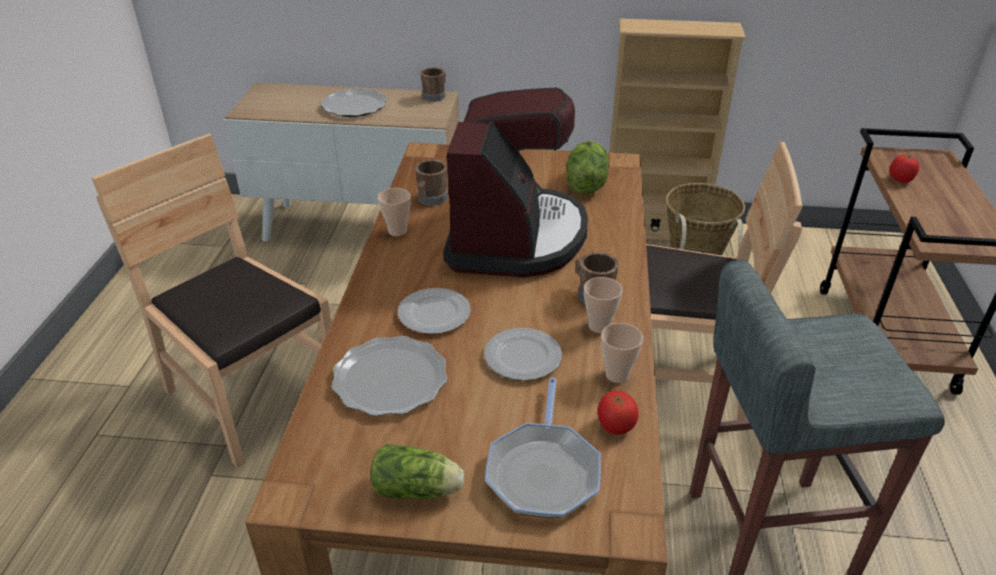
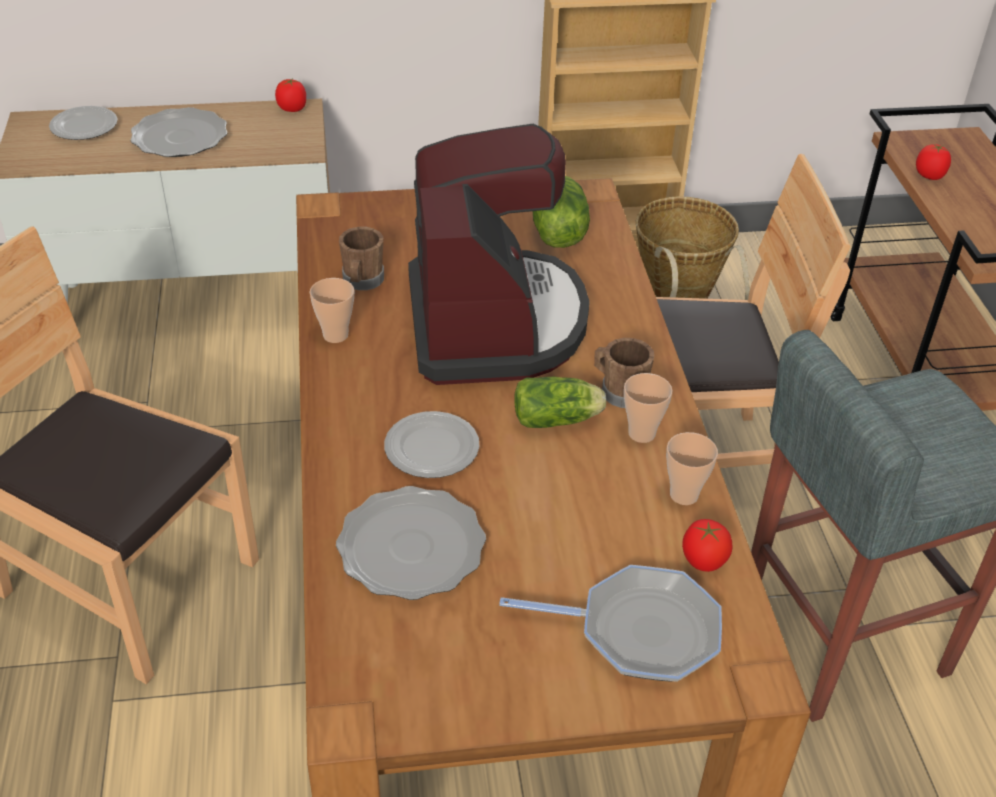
camera: 15 degrees left, 5 degrees up
lettuce [371,444,464,499] -> lettuce moved to [514,377,606,428]
brown mug [421,67,446,102] -> tomato [275,78,306,112]
plate [484,328,562,381] -> plate moved to [49,106,118,140]
frying pan [485,378,601,518] -> frying pan turned 75 degrees counterclockwise [499,565,722,682]

